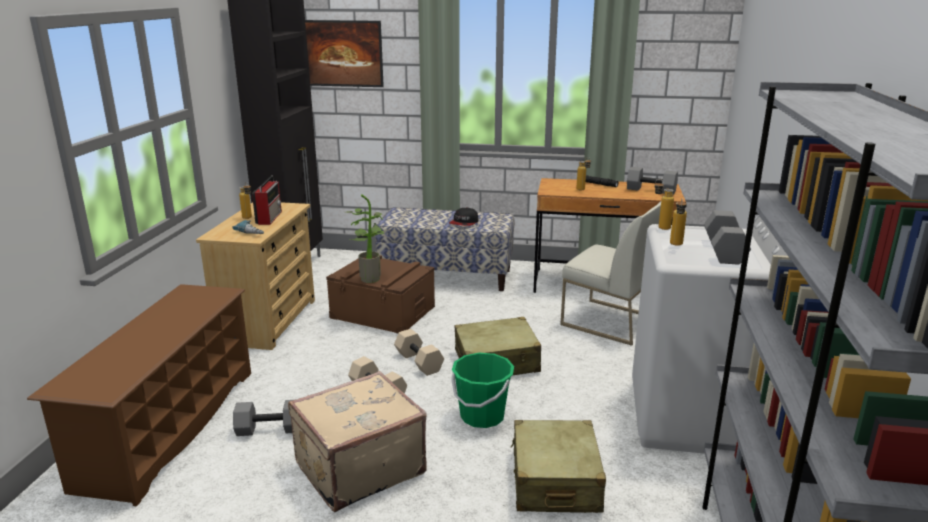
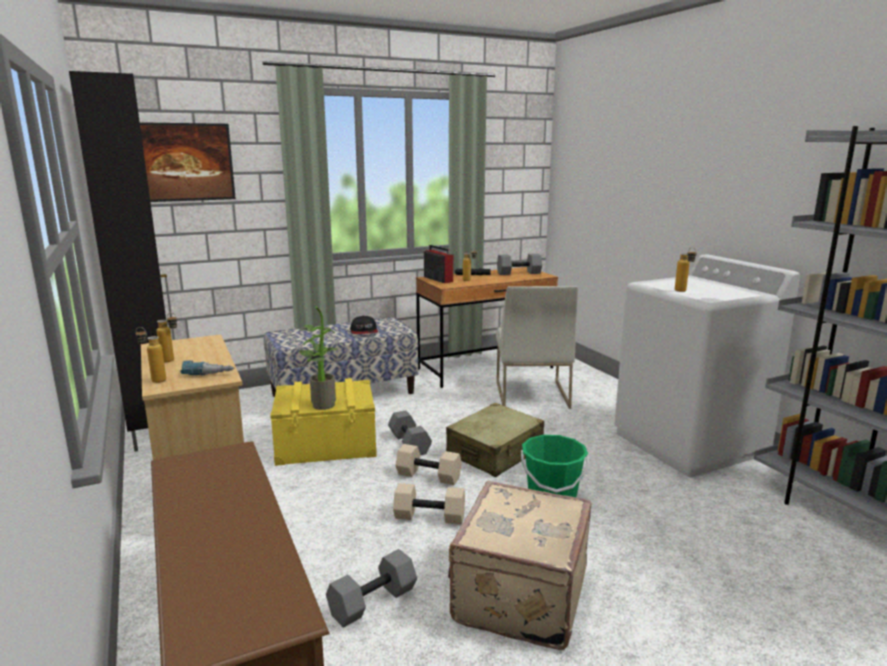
camera: 35 degrees left, 5 degrees down
radio [252,176,282,225] -> radio moved to [424,245,453,283]
brown storage box [326,255,435,333] -> yellow storage box [270,378,377,466]
beige suitcase [511,420,606,513] -> none
white chair [560,201,661,346] -> white chair turned 90 degrees clockwise [496,286,578,409]
bottle [655,179,674,230] -> bottle moved to [136,327,166,383]
grey dumbbell [704,210,751,265] -> grey dumbbell moved to [388,410,432,455]

